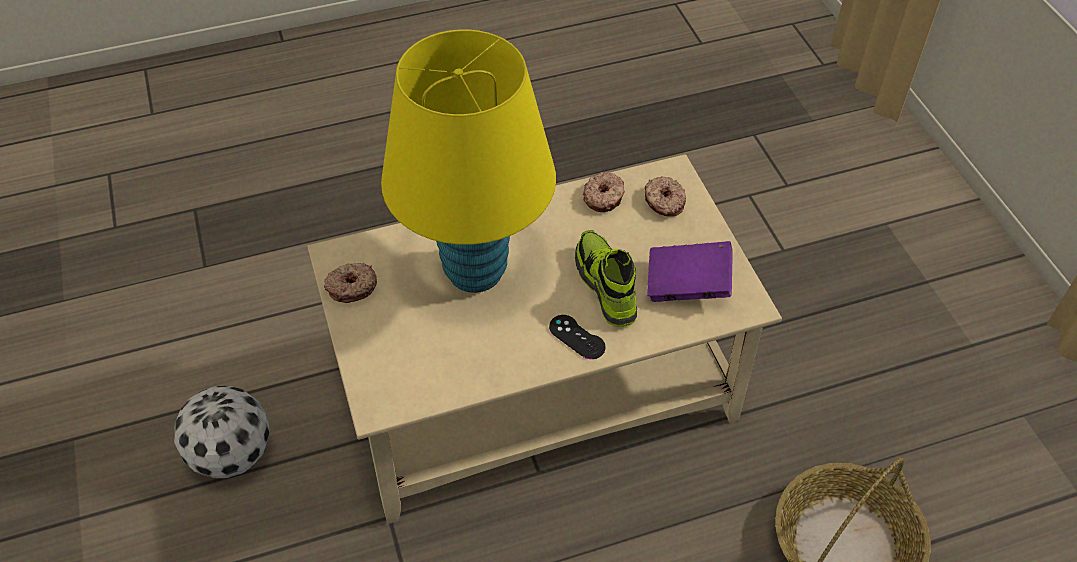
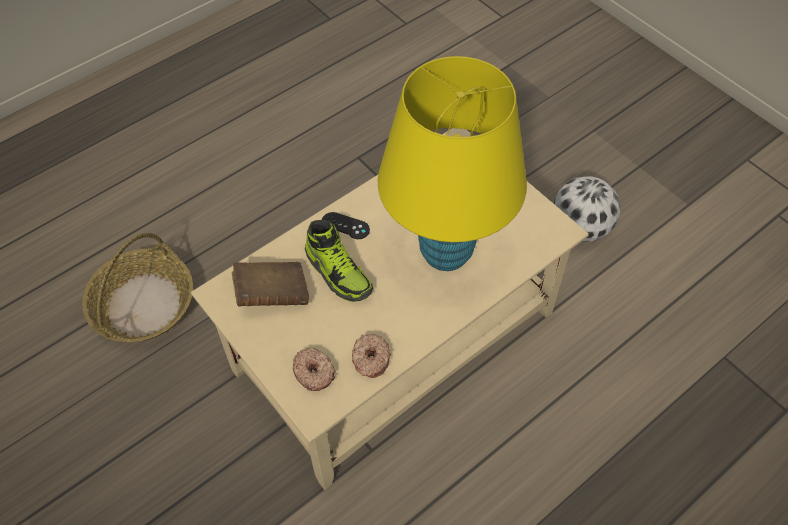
camera: 160 degrees right, 5 degrees up
donut [324,263,377,303] -> none
purple book [647,241,733,302] -> brown book [232,262,309,306]

